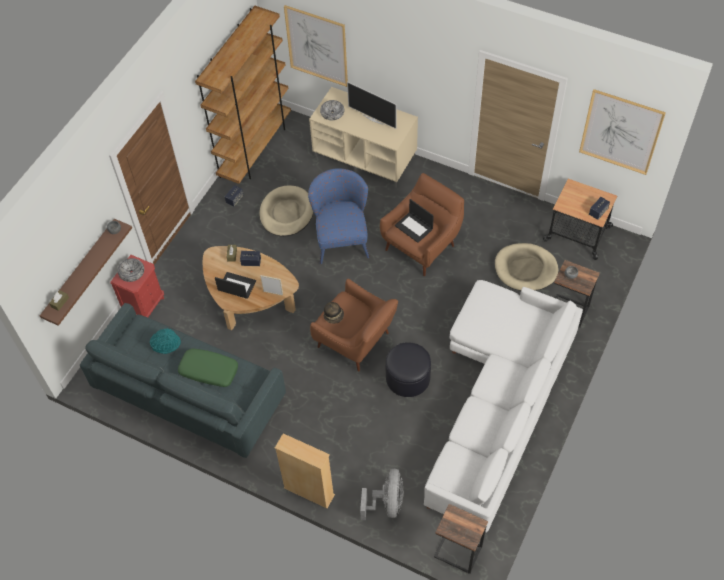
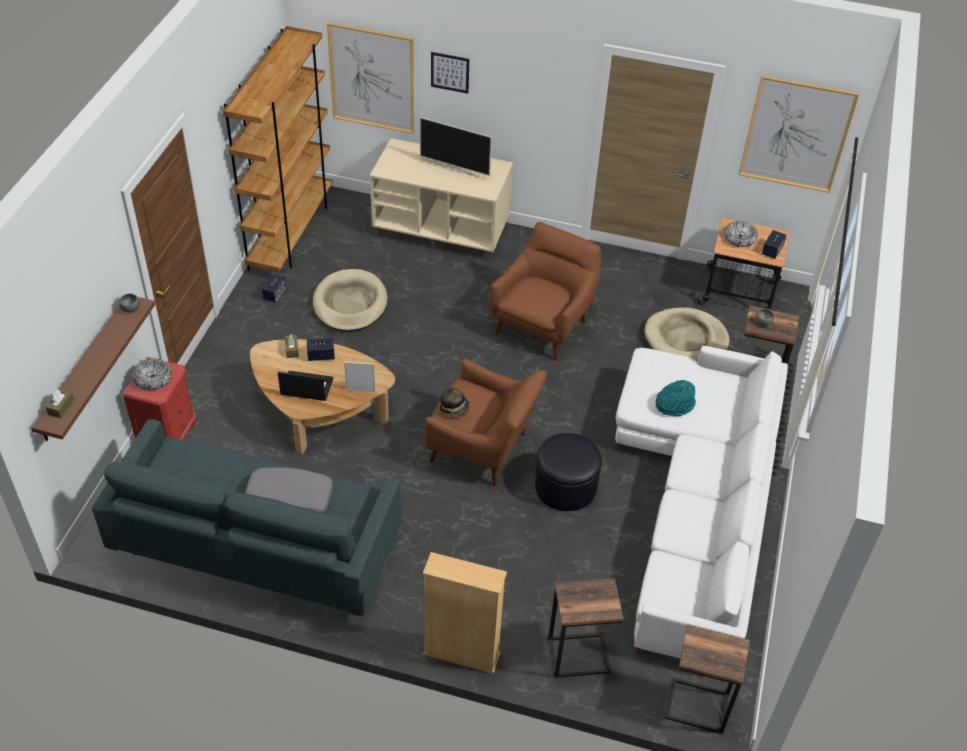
camera: 15 degrees left, 10 degrees down
turquoise hat [150,328,181,354] -> turquoise hat moved to [656,380,696,416]
green pillow [178,348,238,387] -> grey pillow [245,467,333,513]
blue armchair [308,168,370,264] -> none
bowl [320,100,344,120] -> bowl moved to [724,221,758,247]
grey fan [360,469,404,520] -> side table [548,578,624,678]
laptop [395,199,434,243] -> none
none -> picture [431,52,469,94]

